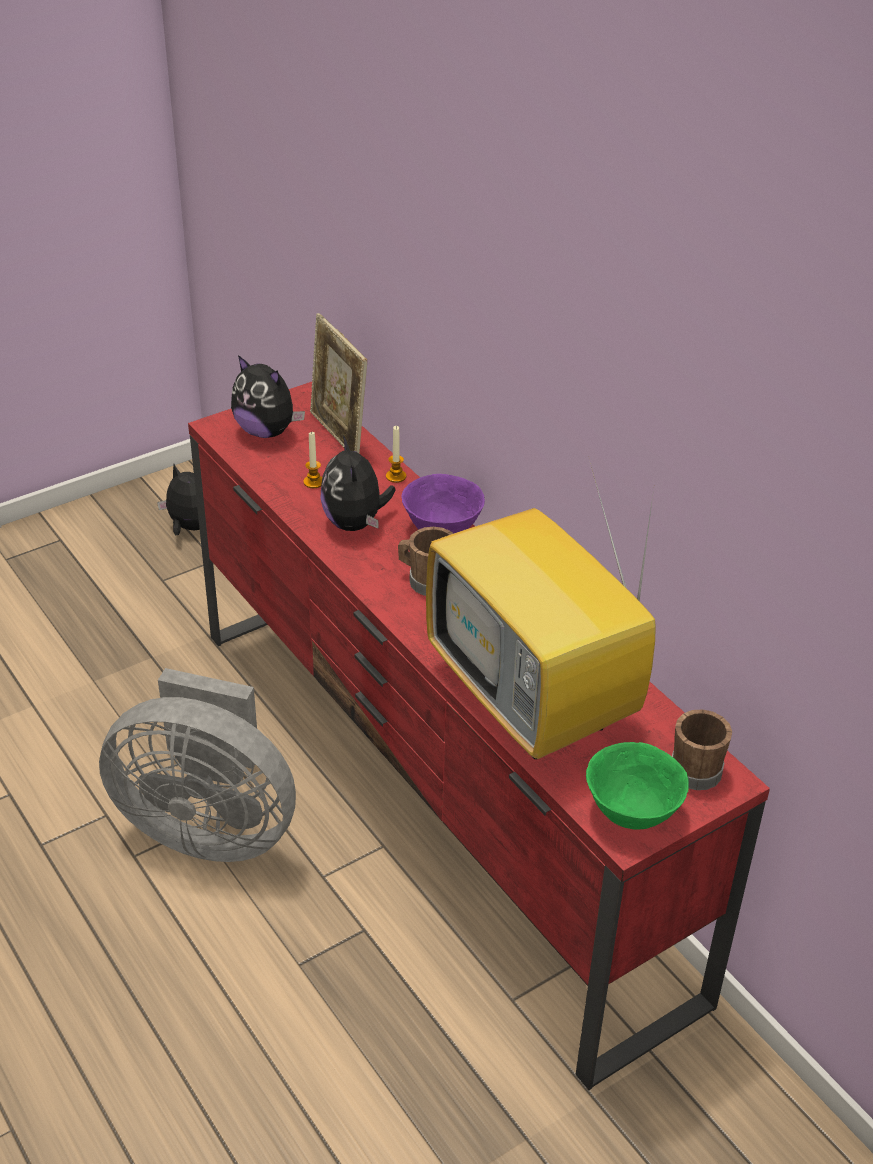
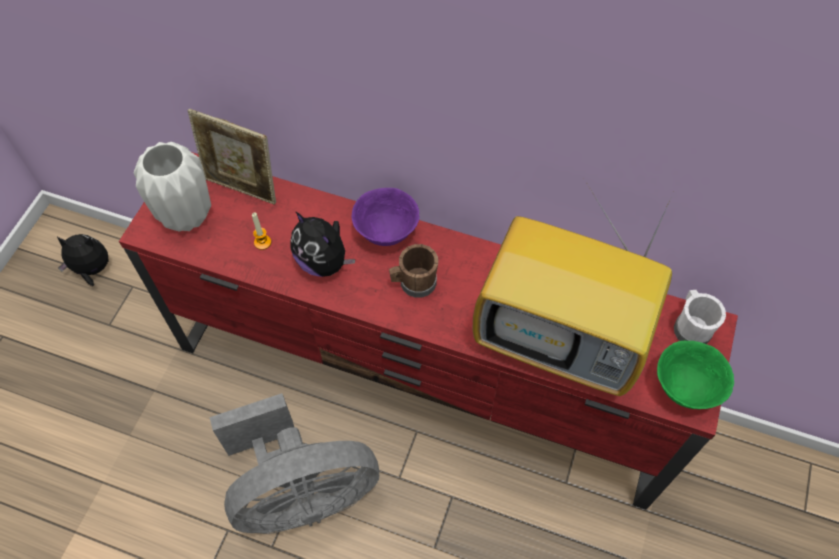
camera: 35 degrees left, 20 degrees up
plush toy [231,355,305,438] -> white vase [134,142,211,231]
candle [386,426,406,483] -> none
brown mug [672,710,732,790] -> white mug [674,290,726,344]

